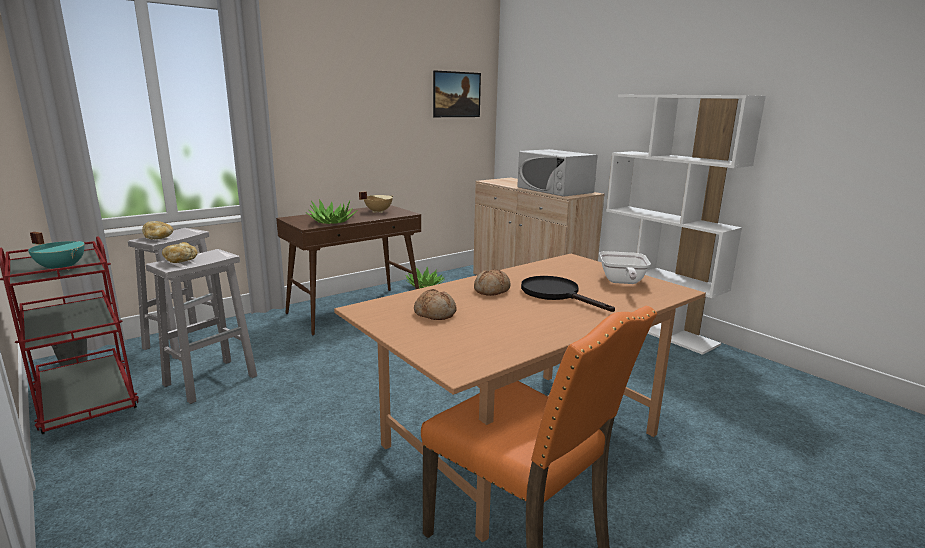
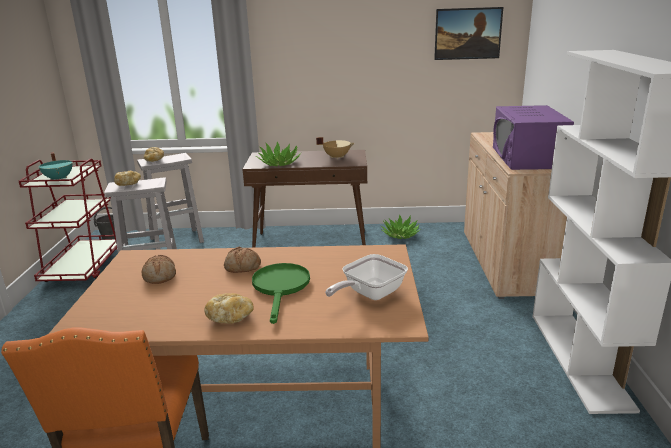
camera: 40 degrees right, 5 degrees up
white microwave [517,149,598,197] -> purple microwave [493,105,574,170]
black frying pan [521,276,615,312] -> green frying pan [252,263,310,324]
none -> bread [204,293,254,324]

